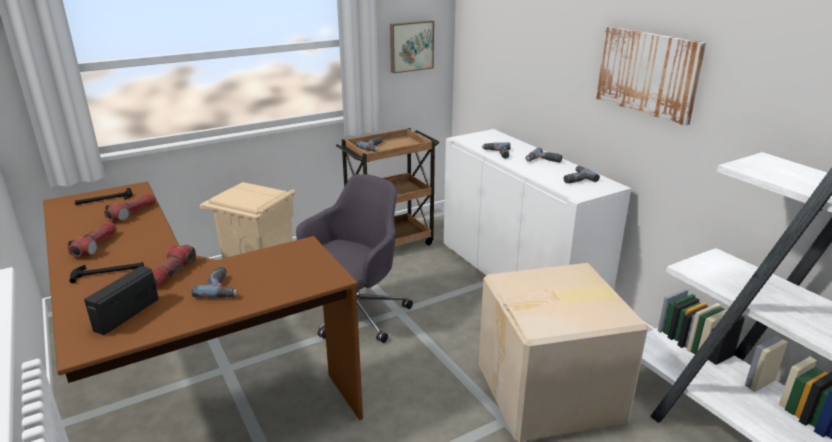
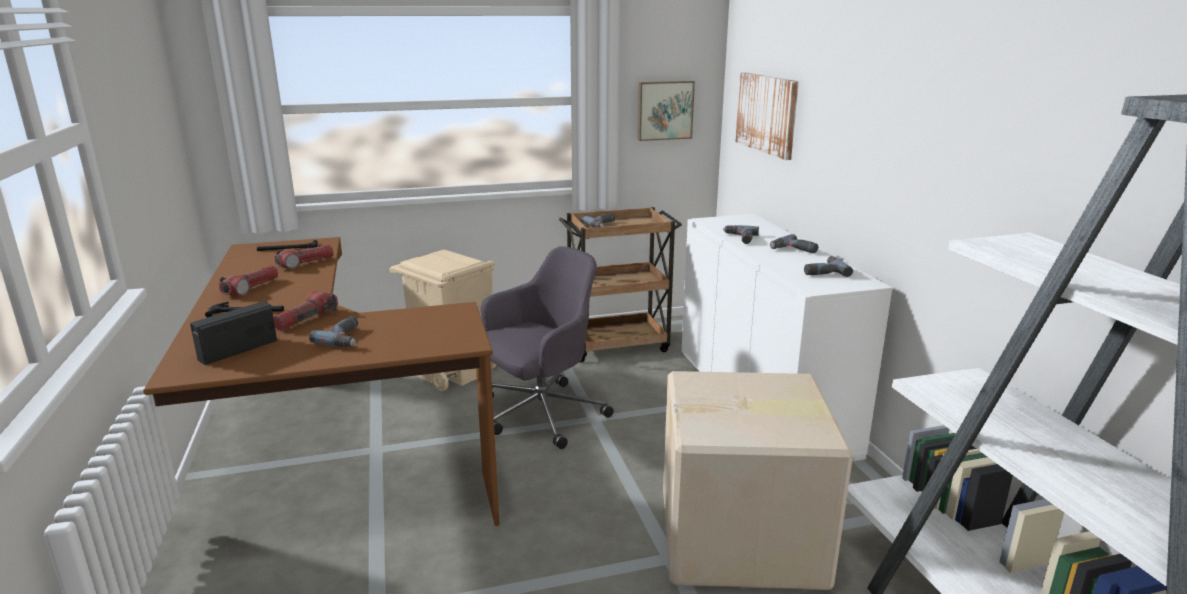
camera: 15 degrees right, 5 degrees down
picture [596,26,706,126] -> picture moved to [735,72,799,160]

